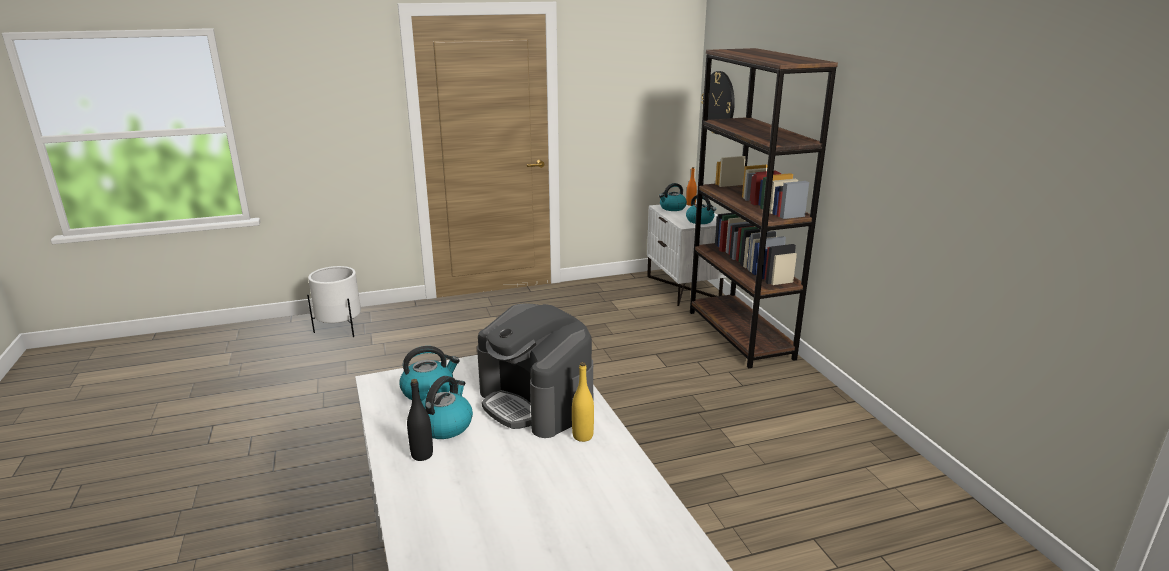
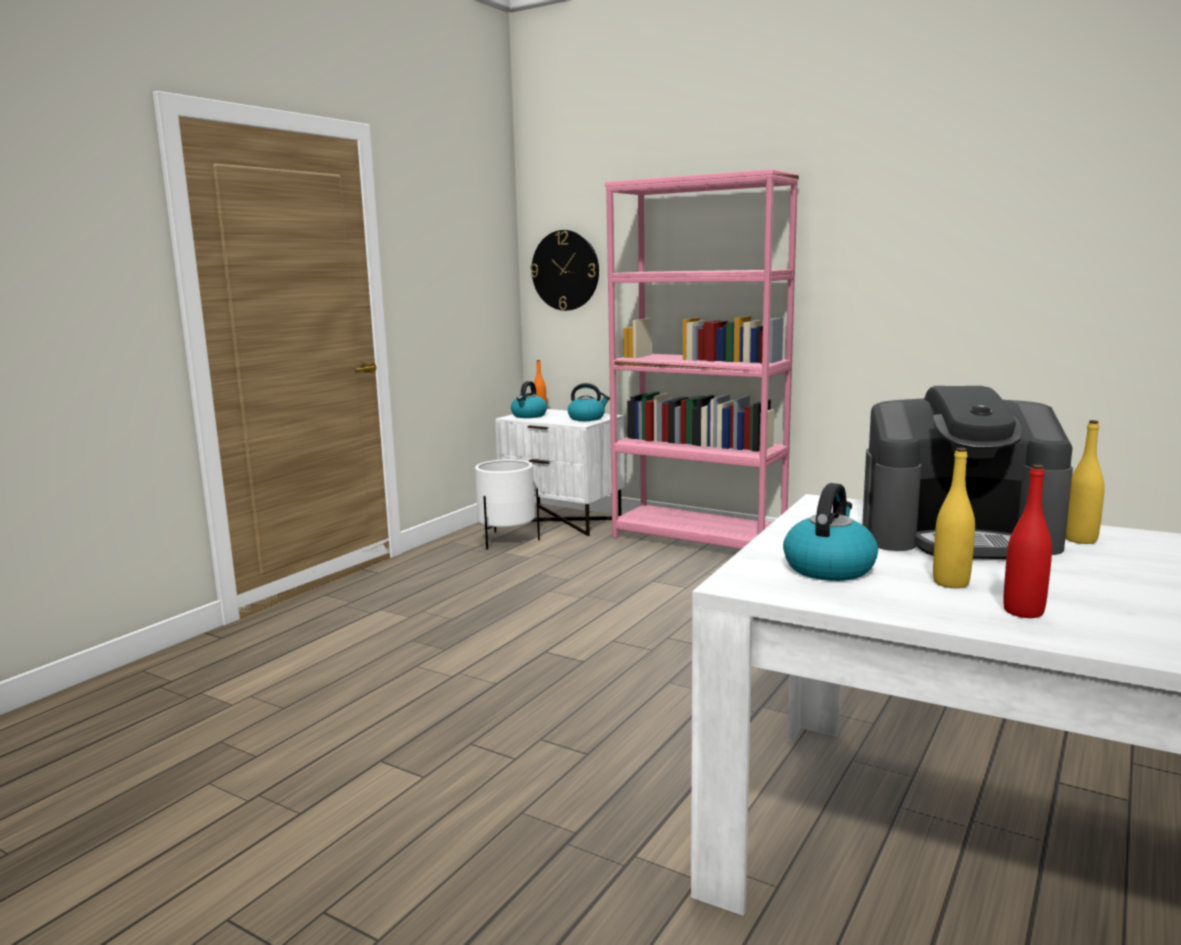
camera: 40 degrees left, 10 degrees down
white planter [307,266,361,337] -> white planter moved to [475,459,540,550]
black bottle [407,379,433,461] -> red bottle [1003,464,1052,618]
kettle [422,376,473,439] -> yellow bottle [933,448,975,588]
brown bookcase [690,48,838,368] -> pink bookcase [605,169,799,549]

